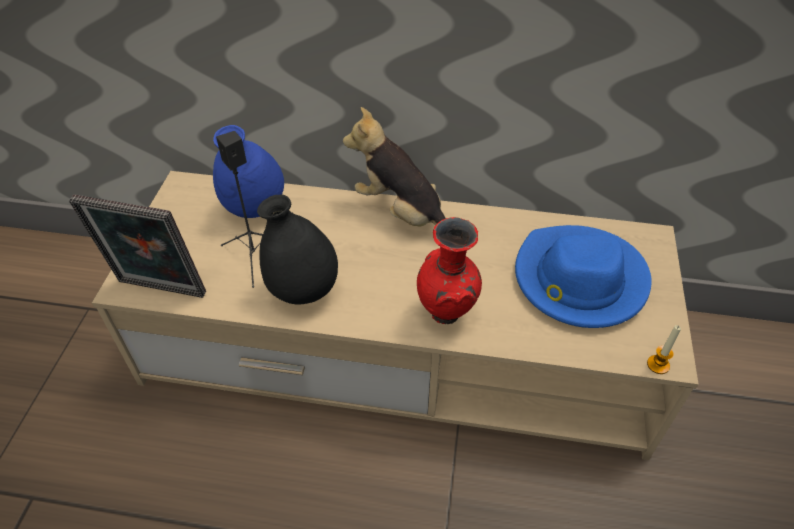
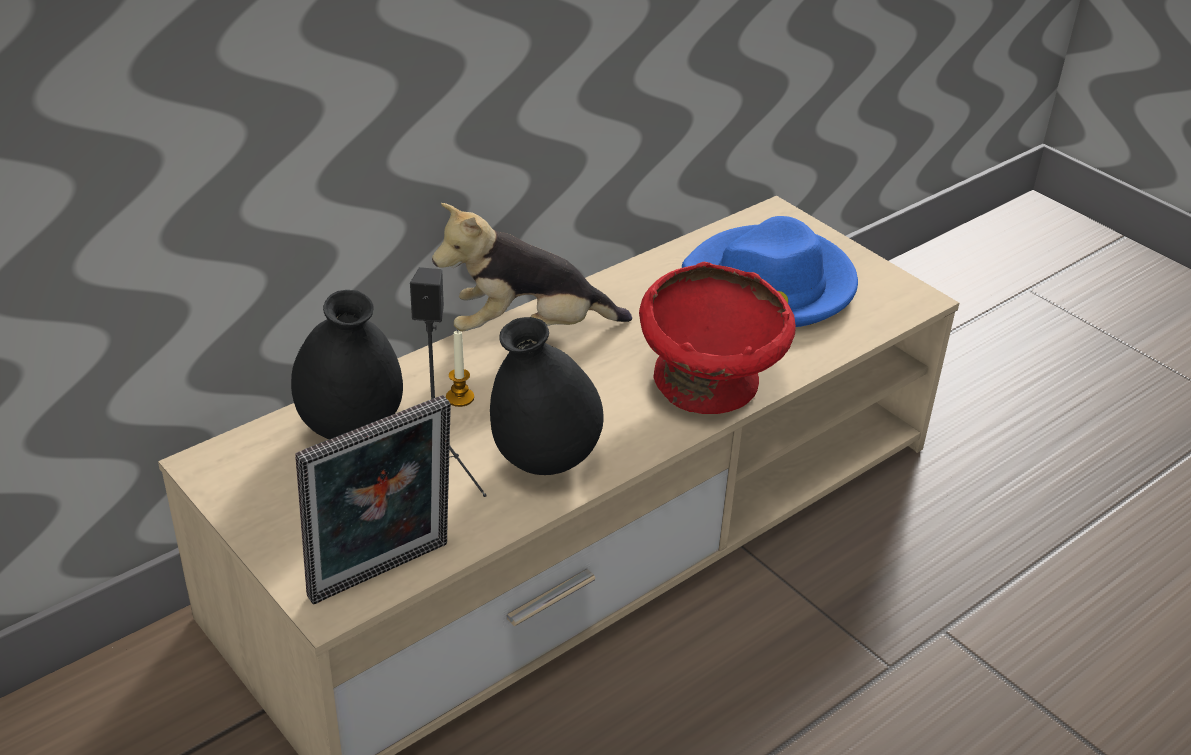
camera: 50 degrees left, 10 degrees down
blue vase [213,125,284,218] -> black vase [291,290,403,439]
red vase [417,217,482,324] -> red bowl [639,262,796,414]
candle [647,325,681,374] -> candle moved to [446,330,474,407]

